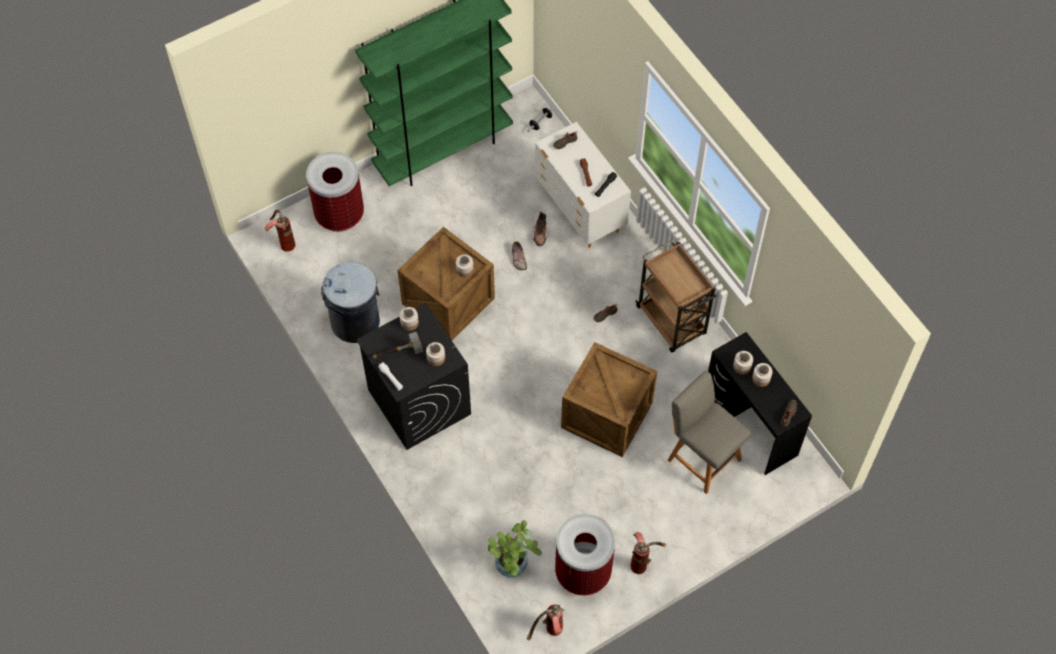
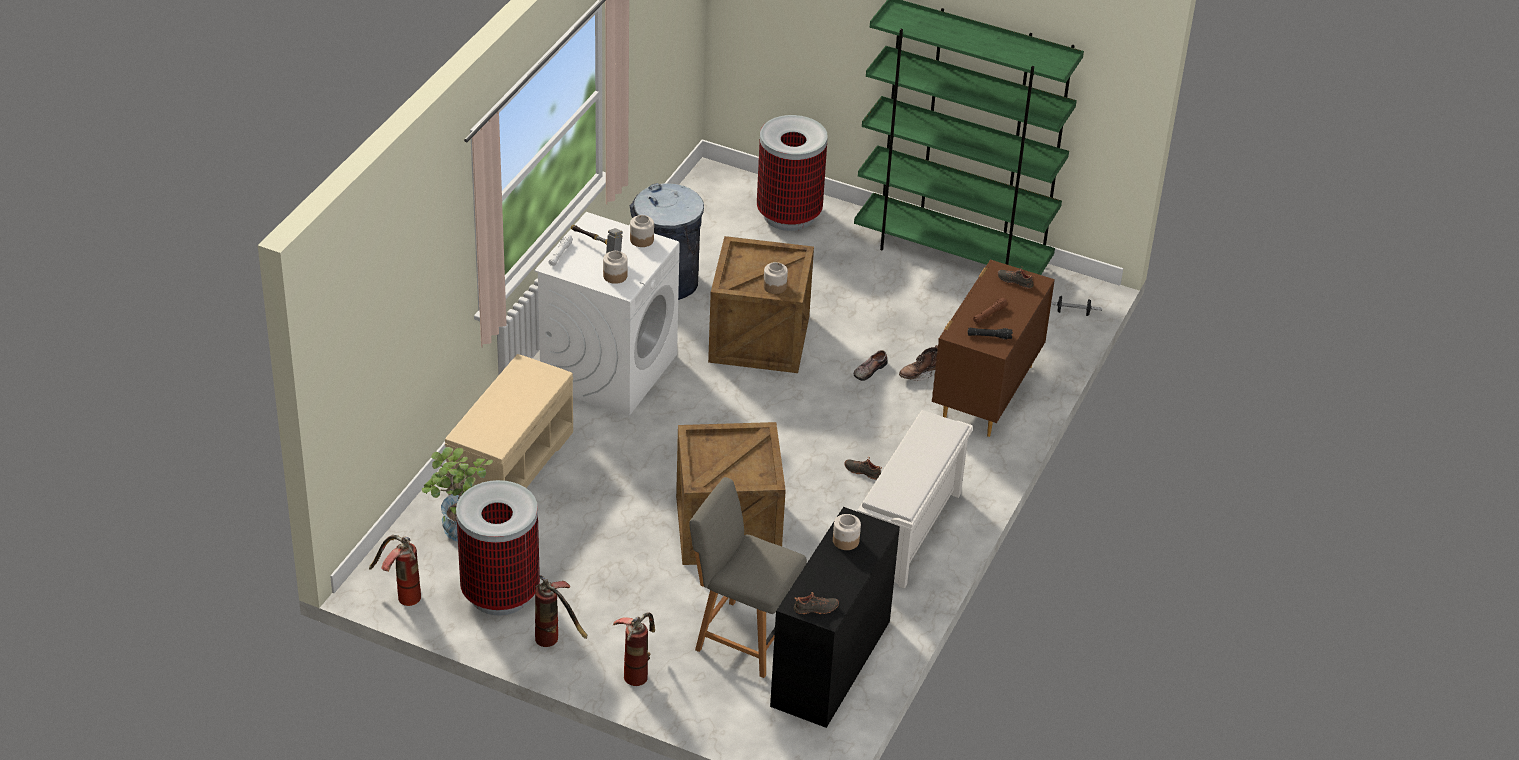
camera: 55 degrees right, 20 degrees down
fire extinguisher [265,209,295,252] -> fire extinguisher moved to [613,612,655,686]
black washing machine [356,303,471,450] -> white washing machine [535,212,680,416]
white dresser [535,122,631,248] -> brown dresser [932,259,1055,437]
brown cart [635,240,716,352] -> white shoe rack [857,410,973,589]
grey chair [668,370,751,494] -> grey chair turned 75 degrees counterclockwise [689,477,807,678]
jar [752,363,772,387] -> none
none -> beige bench [445,354,573,496]

